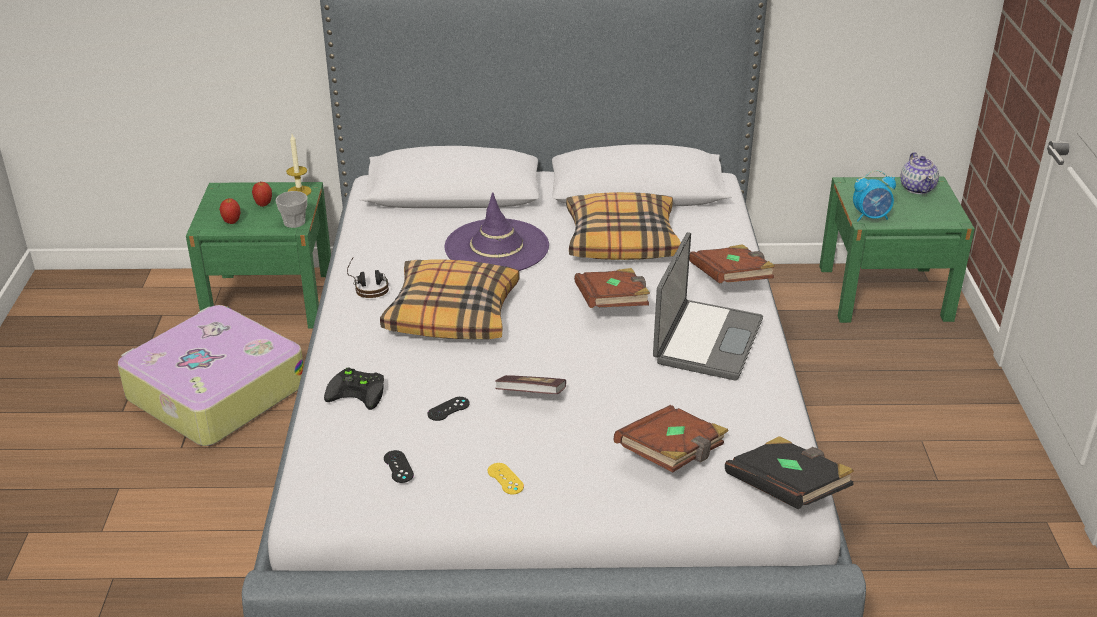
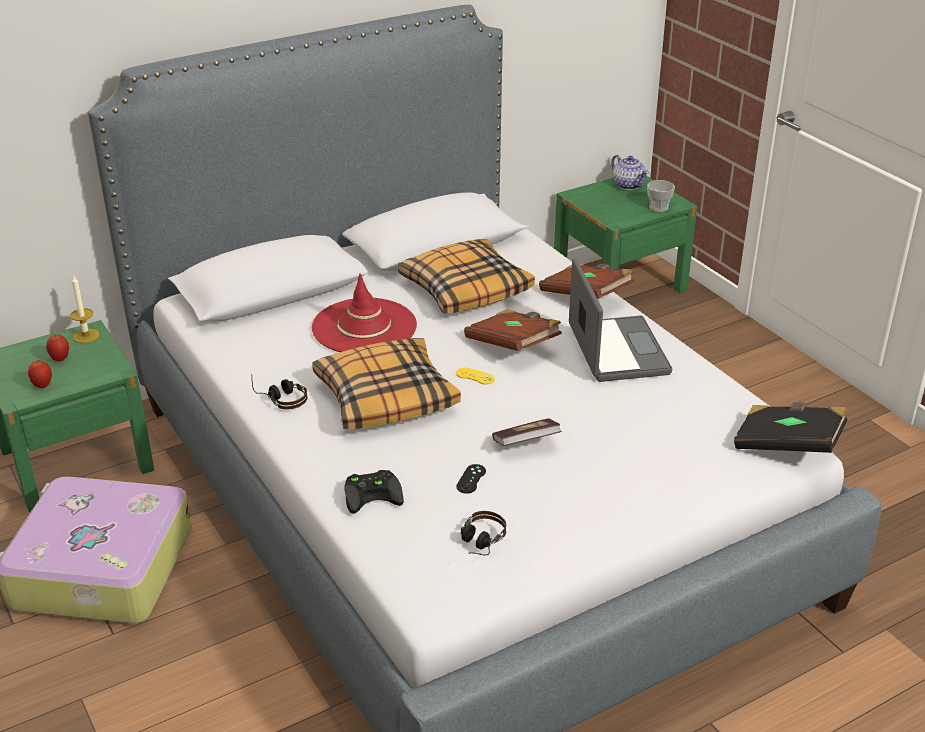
camera: 30 degrees left, 0 degrees up
cup [275,191,307,228] -> cup moved to [647,180,675,212]
black game controller [384,450,414,483] -> headphones [461,511,506,555]
purple hat [444,192,549,271] -> red hat [312,273,417,352]
yellow game controller [488,463,524,494] -> yellow game controller moved to [456,367,495,385]
brown book [613,405,729,472] -> none
alarm clock [853,170,896,221] -> none

